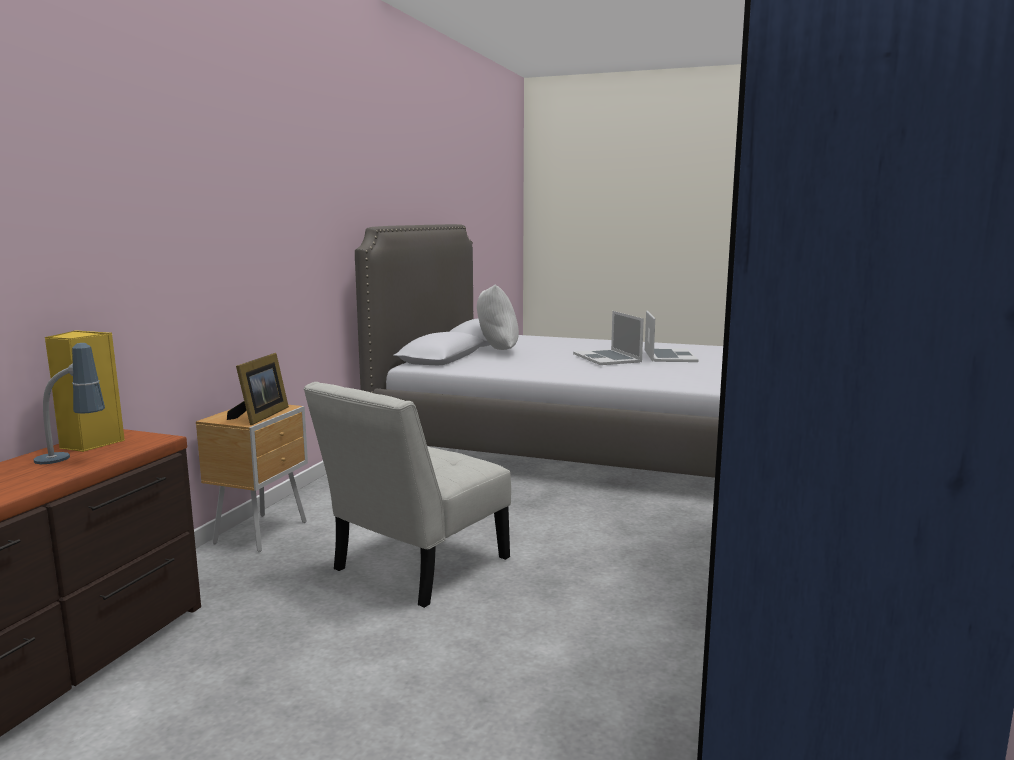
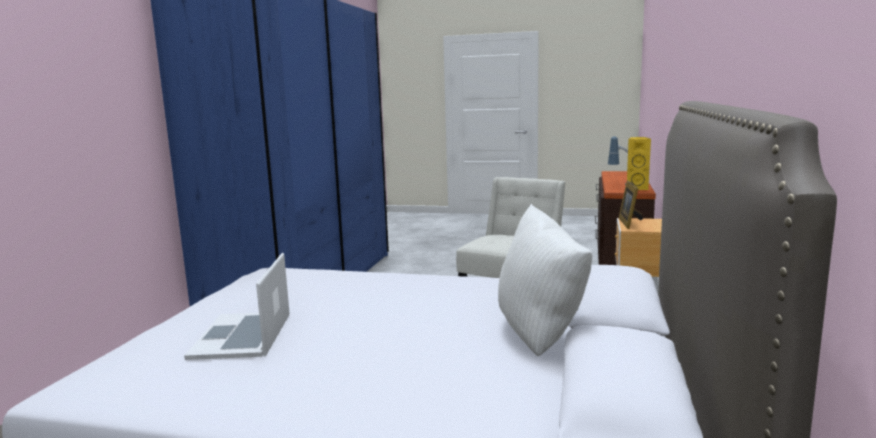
camera: 175 degrees right, 0 degrees up
laptop [573,311,644,365] -> none

